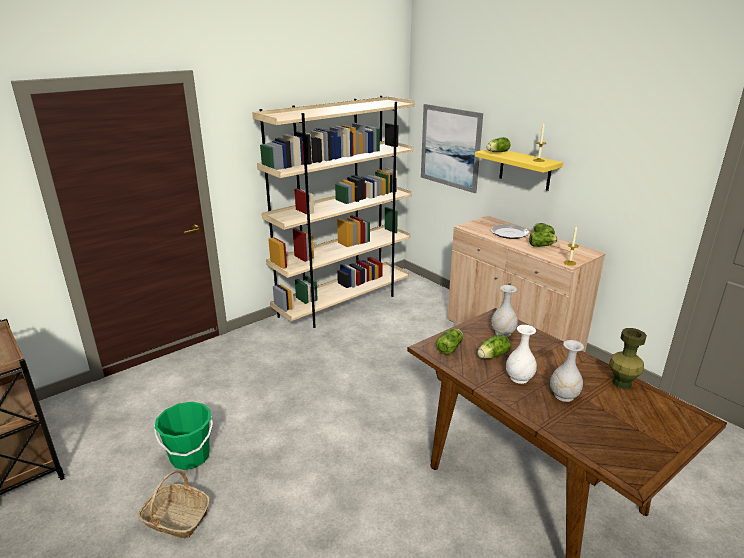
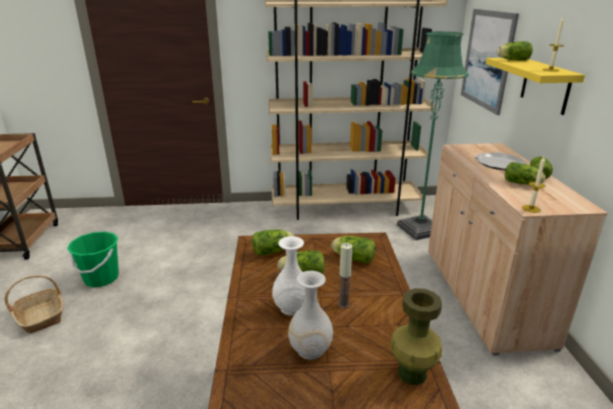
camera: 35 degrees right, 0 degrees up
white vase [491,285,518,337] -> lettuce [331,236,376,264]
none -> candle [338,243,352,308]
none -> green floor lamp [397,32,469,241]

